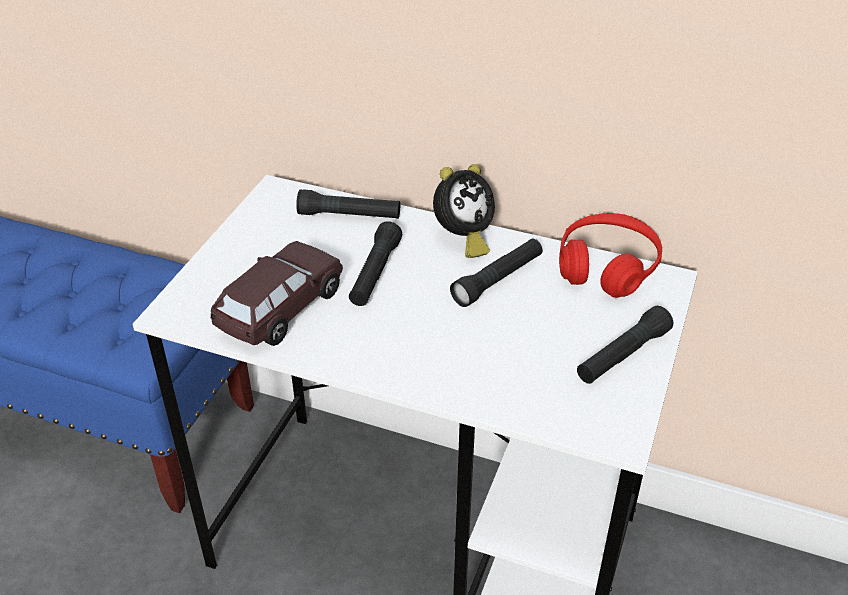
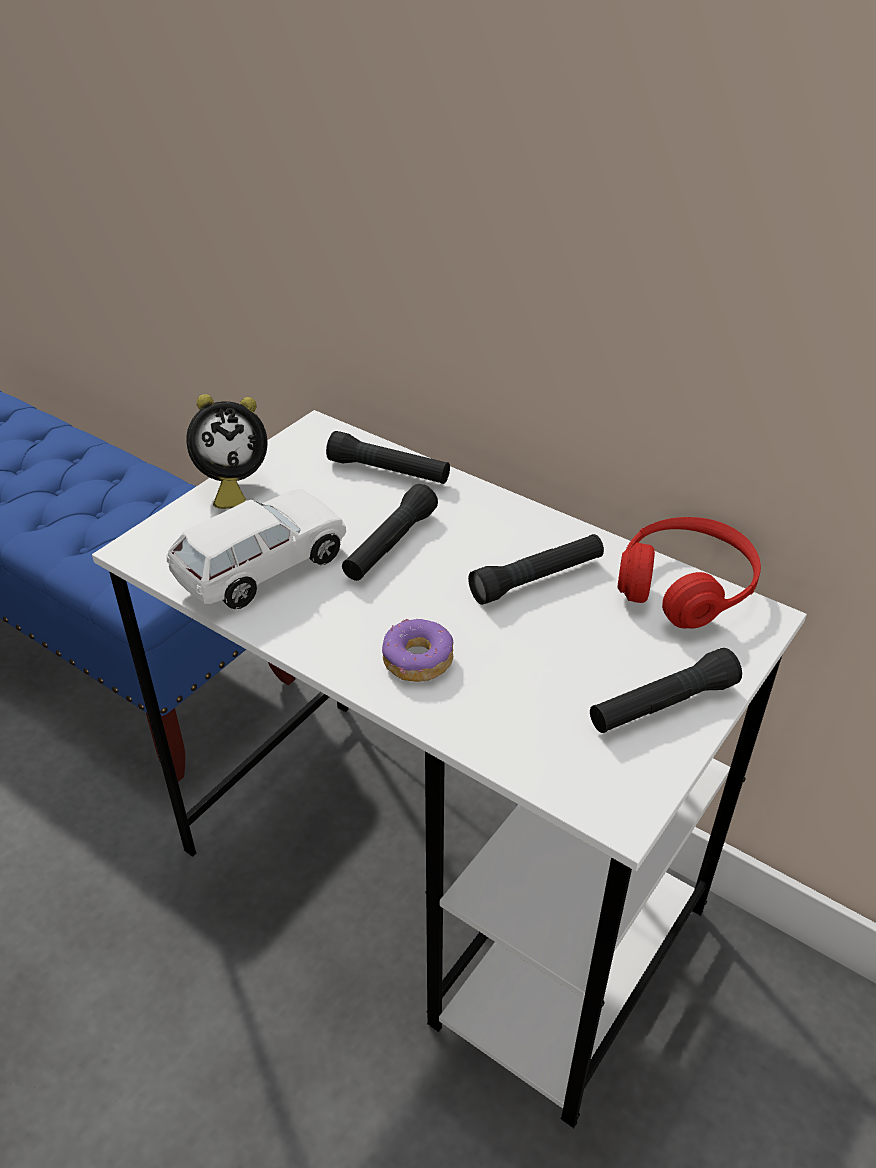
camera: 15 degrees right, 0 degrees up
brown toy car [211,241,343,346] -> white toy car [167,489,346,609]
alarm clock [433,164,495,258] -> alarm clock moved to [186,394,267,509]
none -> donut [382,619,453,682]

